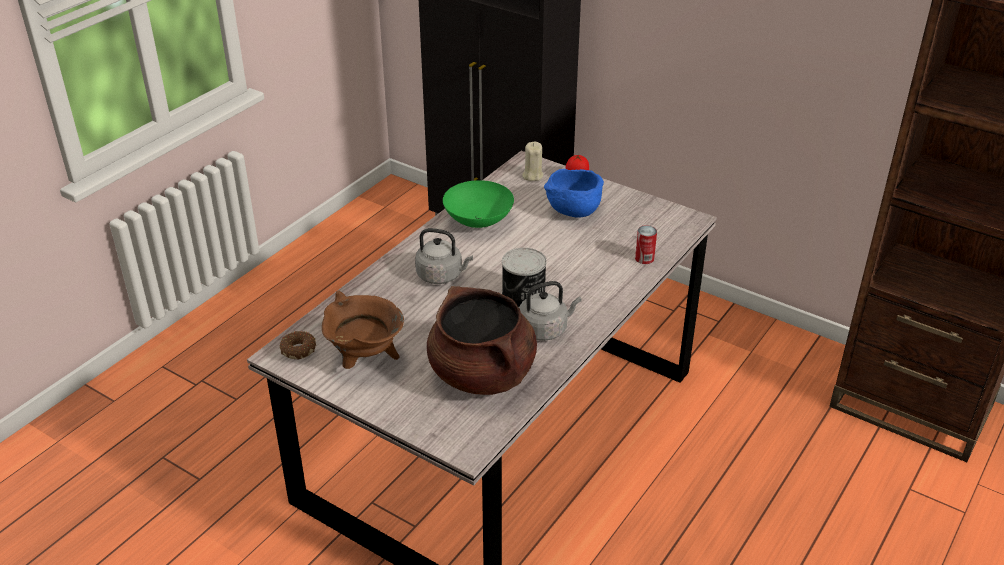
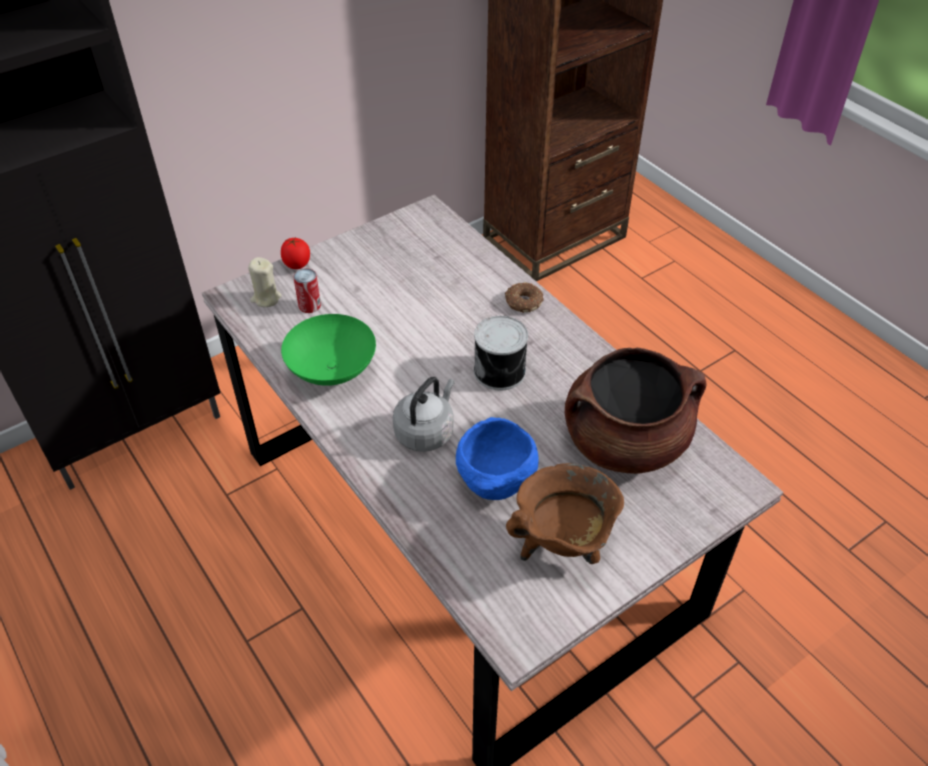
camera: 70 degrees left, 10 degrees up
donut [280,331,316,360] -> donut moved to [505,282,544,313]
grey kettle [519,281,582,341] -> none
blue bowl [544,169,604,218] -> blue bowl moved to [456,417,539,500]
can [635,225,657,264] -> can moved to [294,268,321,313]

